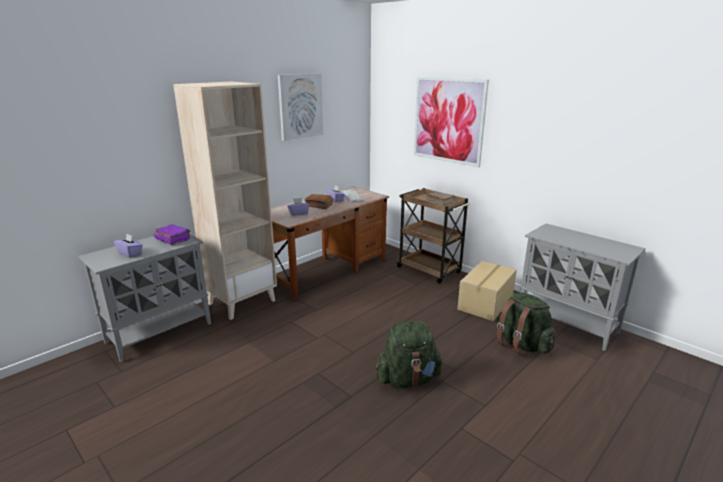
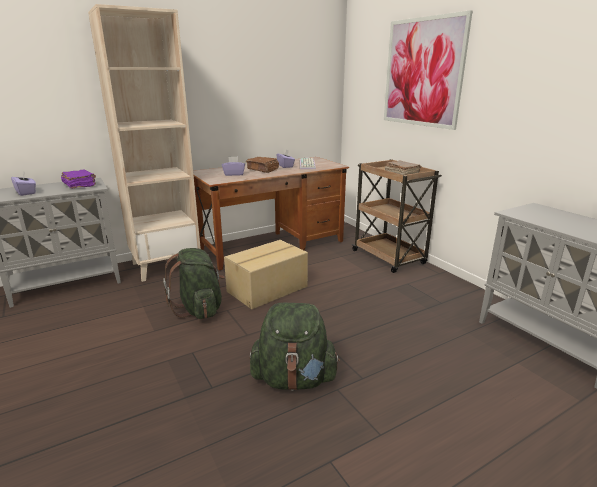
camera: 15 degrees right, 0 degrees up
picture [278,73,323,141] -> none
cardboard box [457,261,517,321] -> cardboard box moved to [224,240,308,309]
green backpack [497,292,555,355] -> green backpack moved to [163,248,225,319]

